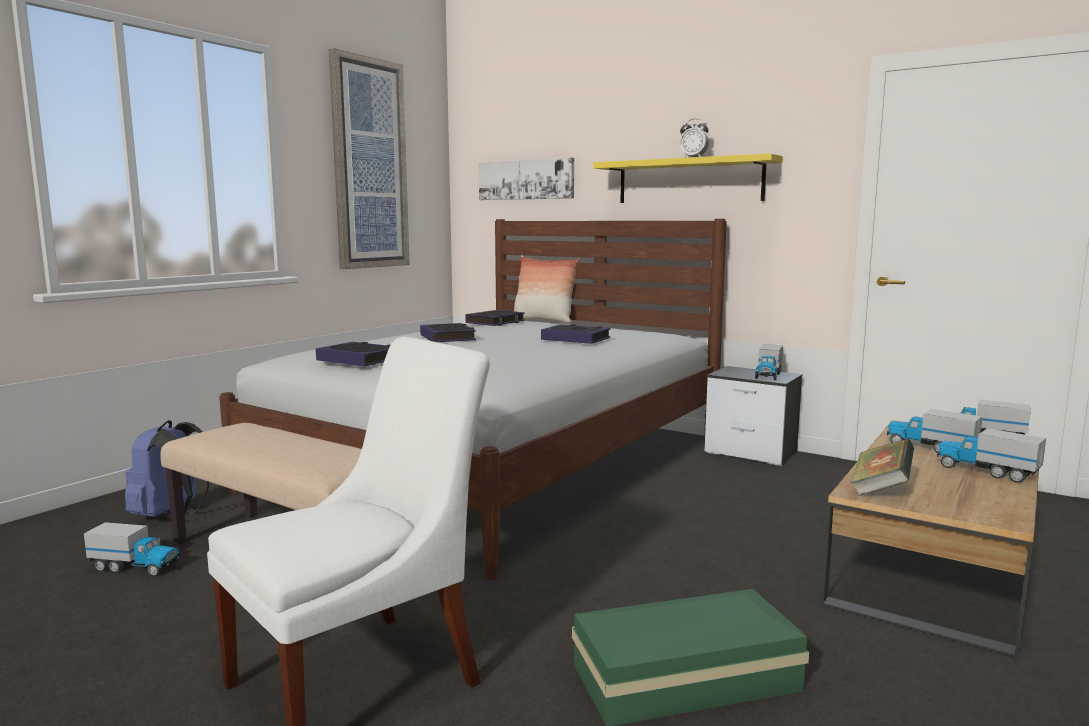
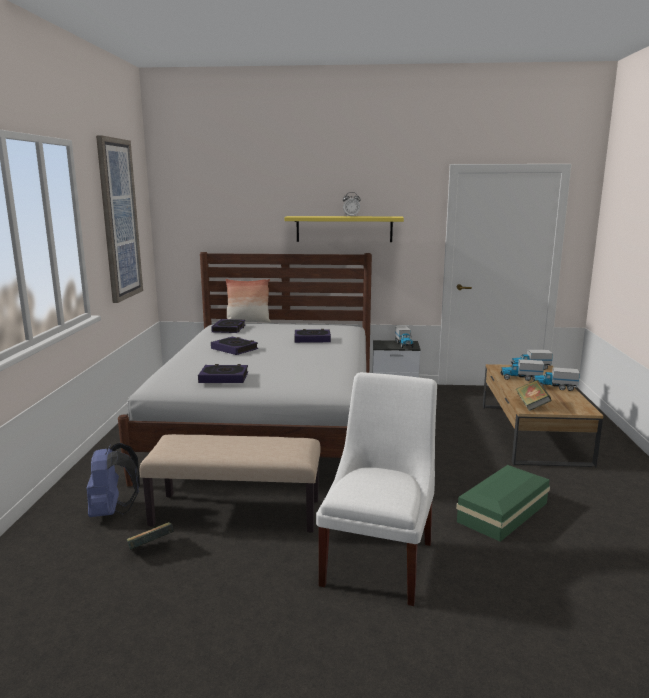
camera: 30 degrees left, 5 degrees up
toy truck [84,522,180,576] -> book [127,522,174,550]
picture [479,158,574,200] -> none

